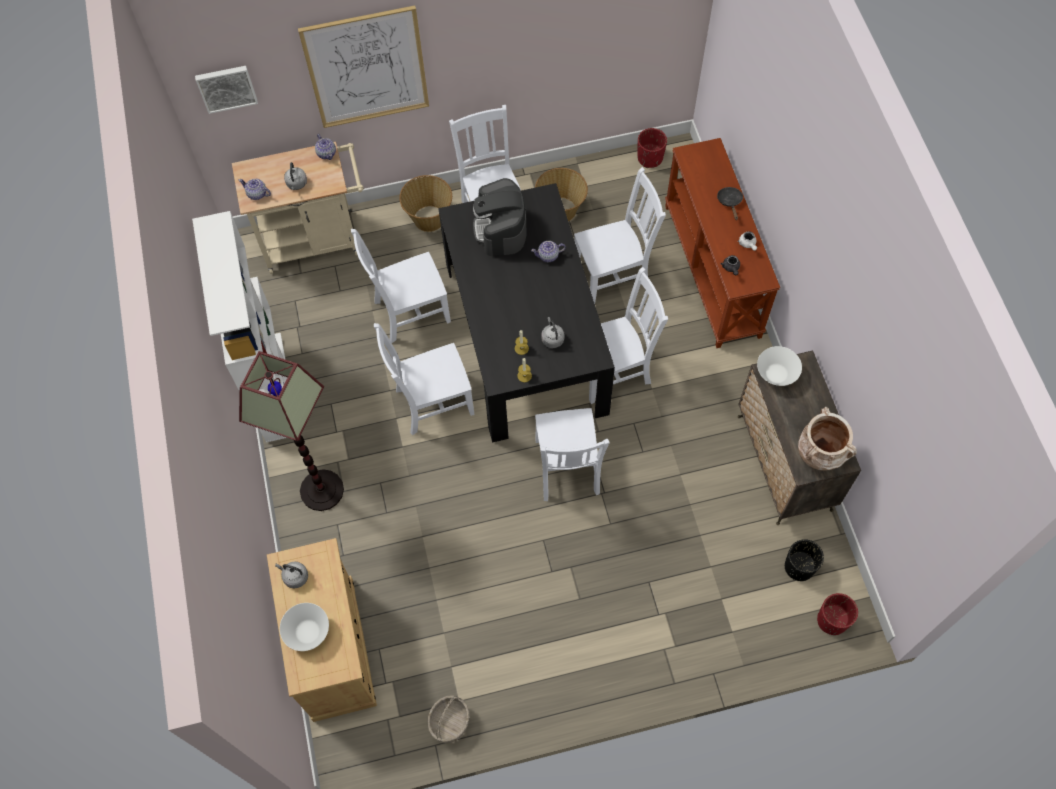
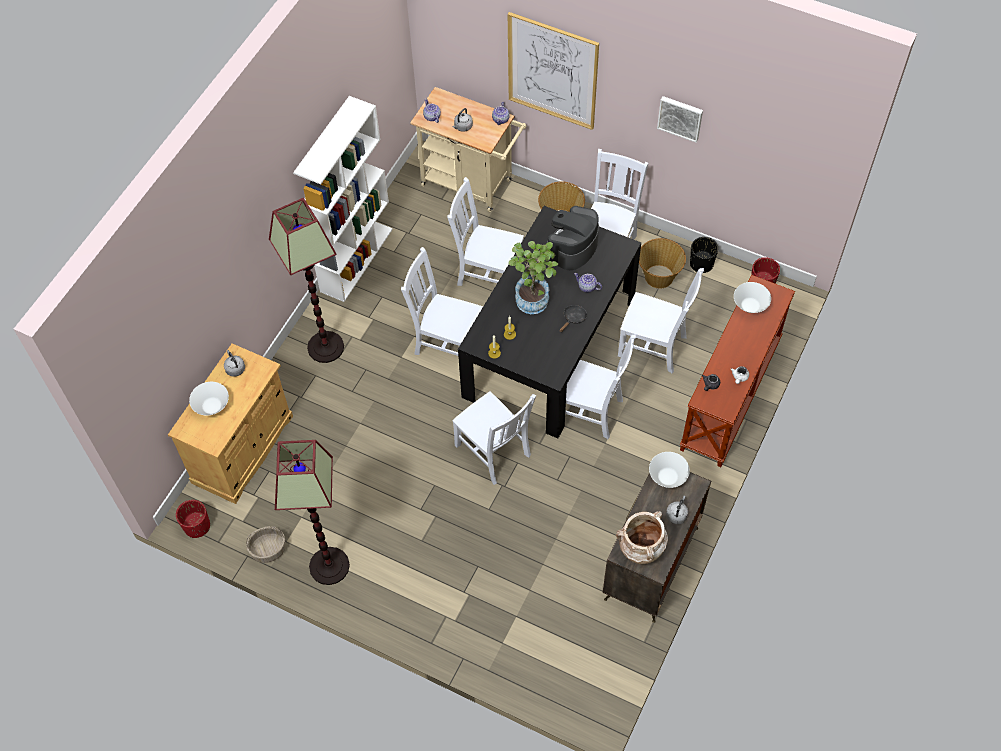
camera: 40 degrees right, 5 degrees down
picture [195,66,258,114] -> picture moved to [657,96,703,143]
white chair [535,408,610,501] -> white chair turned 75 degrees counterclockwise [452,391,536,485]
grey kettle [541,317,565,348] -> grey kettle moved to [666,496,688,524]
black frying pan [717,187,743,220] -> black frying pan moved to [559,305,587,332]
black planter [785,539,824,581] -> black planter moved to [690,237,718,273]
red planter [817,593,858,635] -> red planter moved to [176,500,210,538]
none -> floor lamp [275,440,350,585]
none -> potted plant [508,241,558,314]
none -> white bowl [734,282,771,313]

